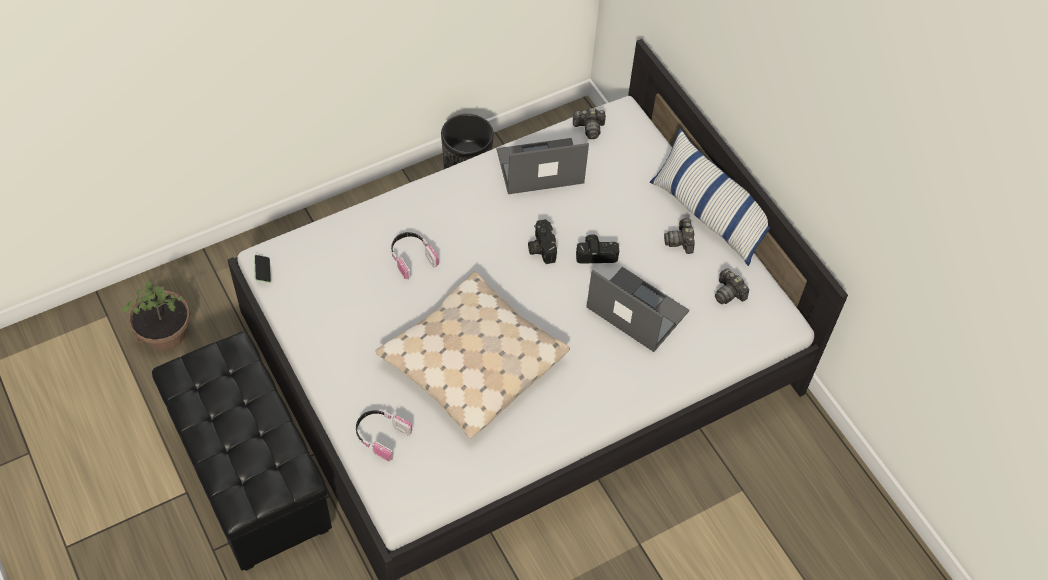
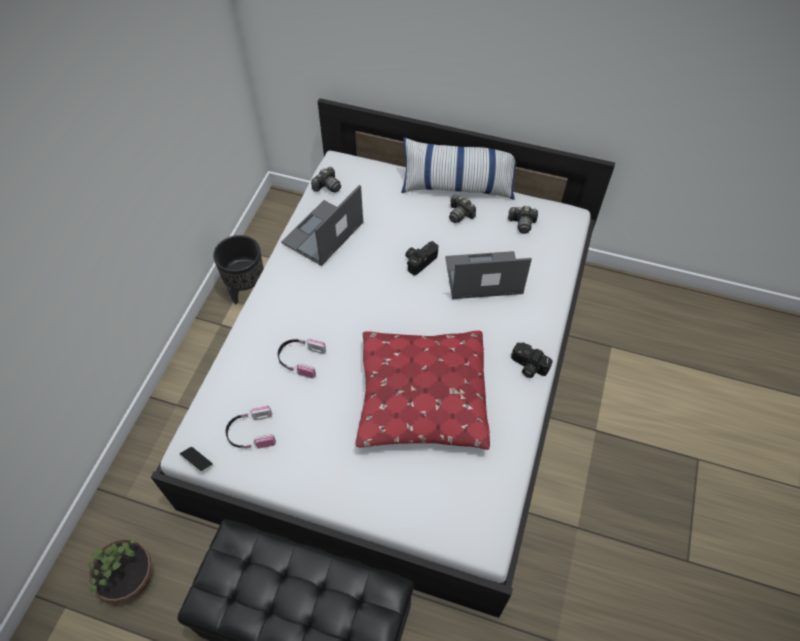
camera: 40 degrees left, 0 degrees up
headphones [356,410,412,462] -> headphones moved to [225,406,276,449]
beige pillow [375,272,570,439] -> red pillow [356,331,490,450]
camera [528,219,557,264] -> camera moved to [511,342,553,378]

